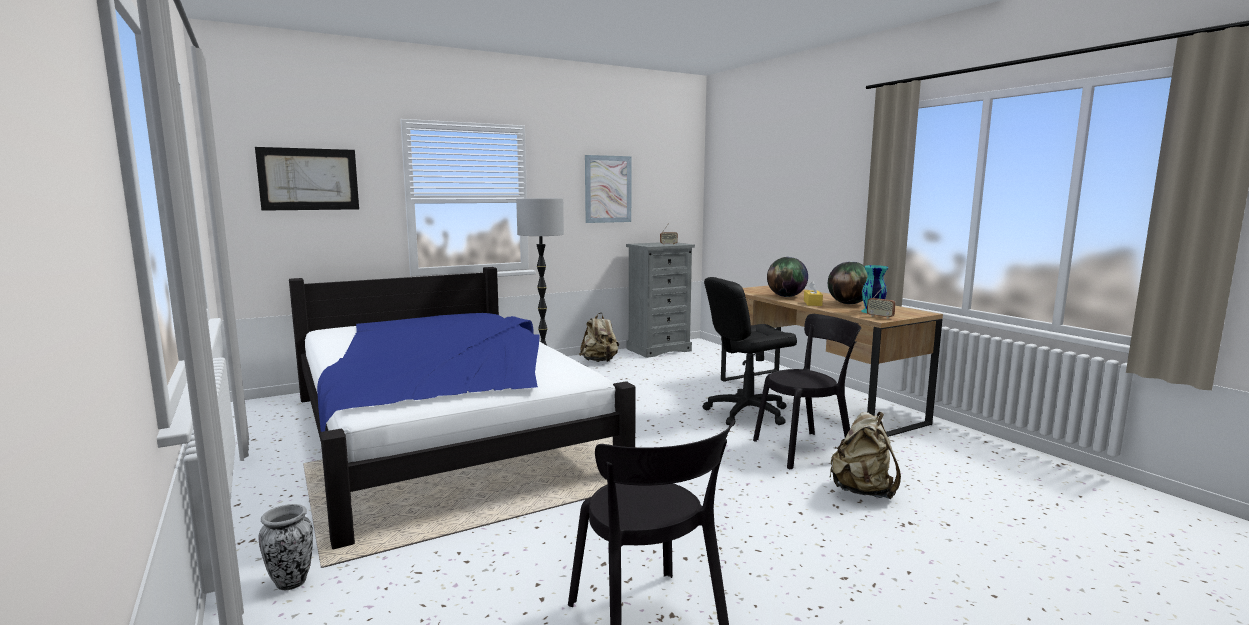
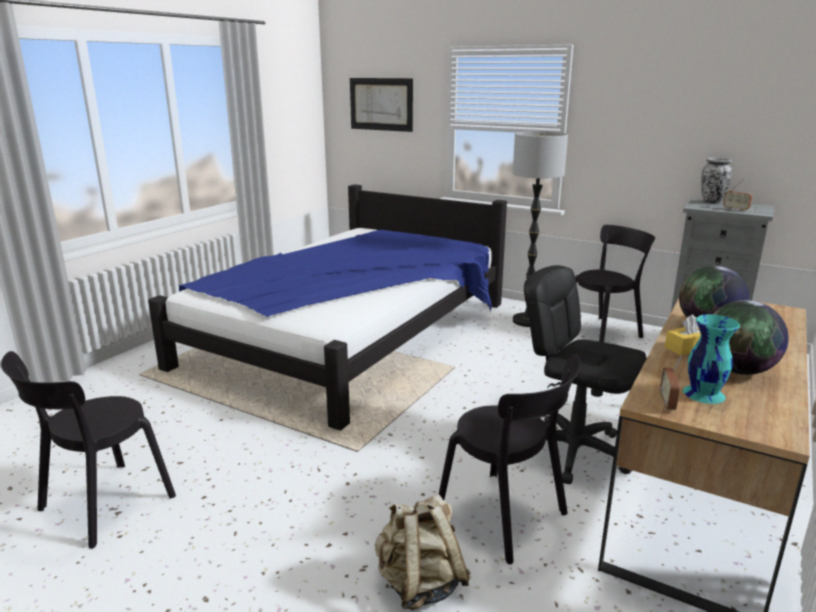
camera: 60 degrees right, 10 degrees up
vase [258,504,313,590] -> vase moved to [701,158,732,204]
beige backpack [579,313,619,362] -> black chair [575,225,655,342]
picture [585,155,632,223] -> none

